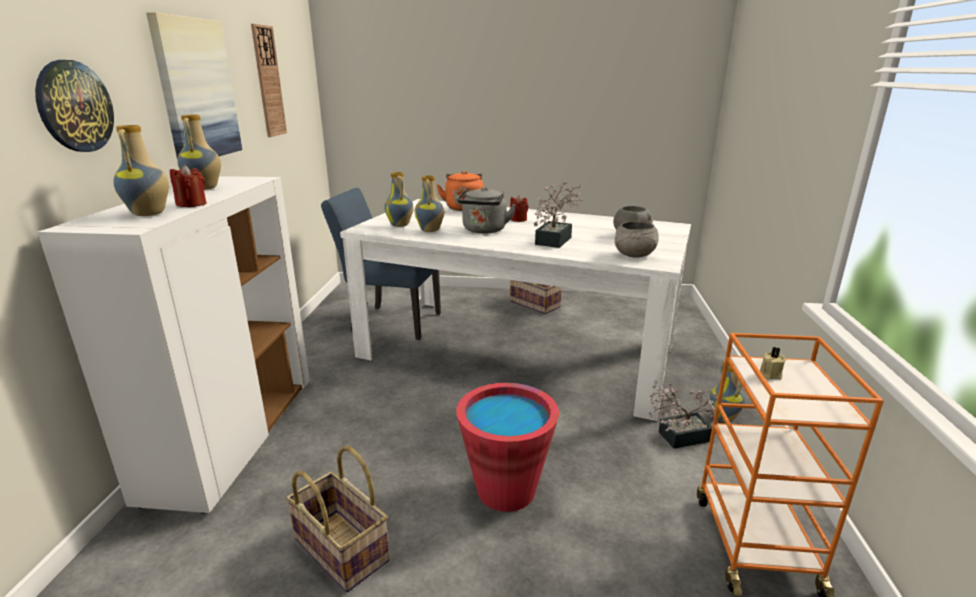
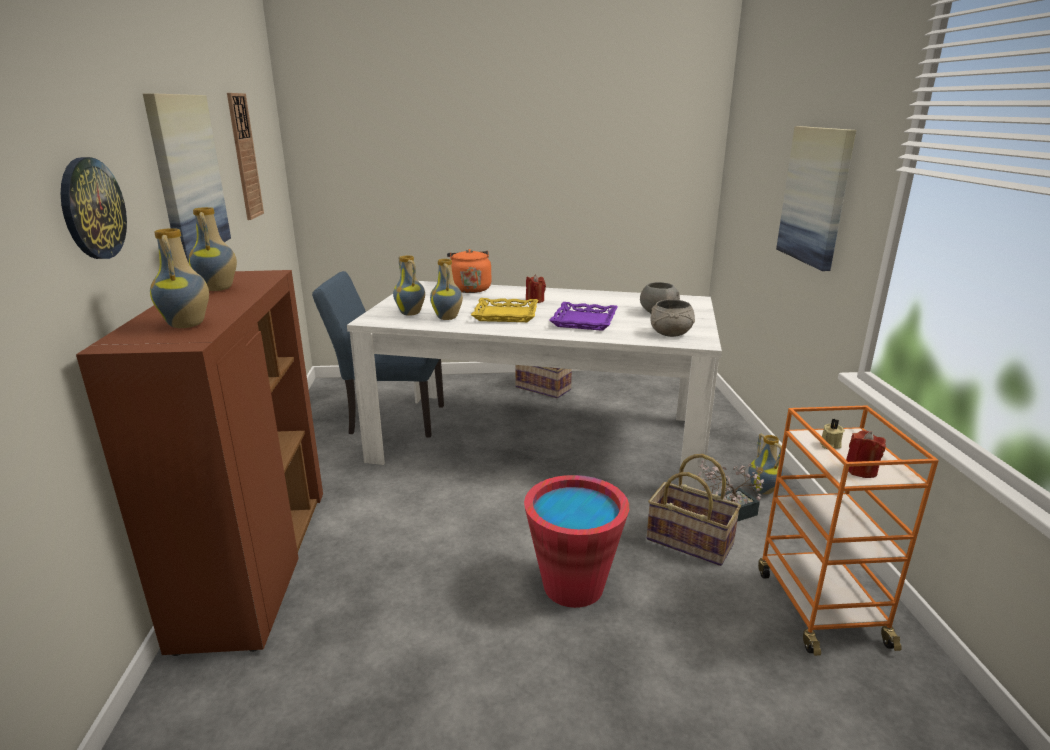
camera: 10 degrees left, 0 degrees up
white cabinet [38,176,310,514] -> brown cabinet [76,270,323,656]
red candle [170,165,207,207] -> red candle moved to [846,430,886,478]
basket [286,446,390,592] -> basket moved to [647,454,741,566]
grey kettle [457,187,516,234] -> yellow tray [471,298,538,322]
potted plant [534,181,582,248] -> purple tray [549,302,618,331]
none -> picture [776,126,856,271]

